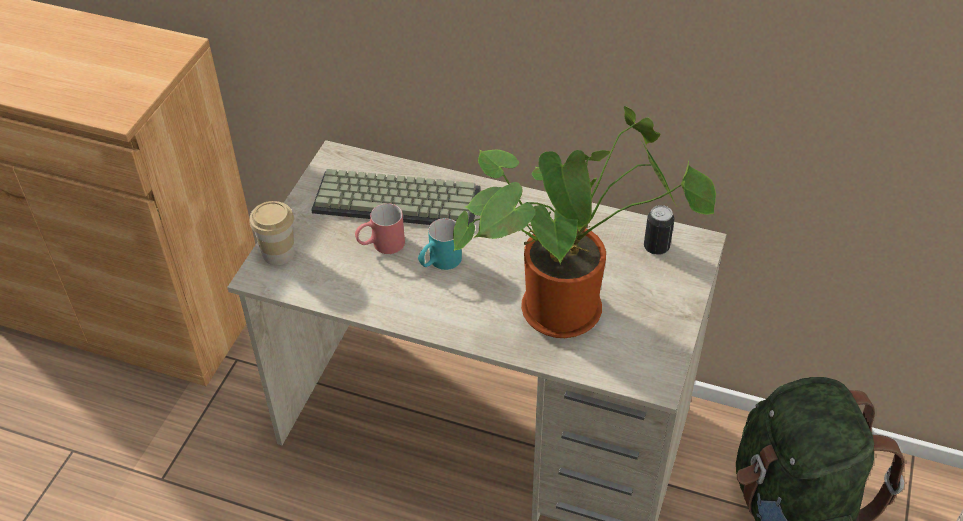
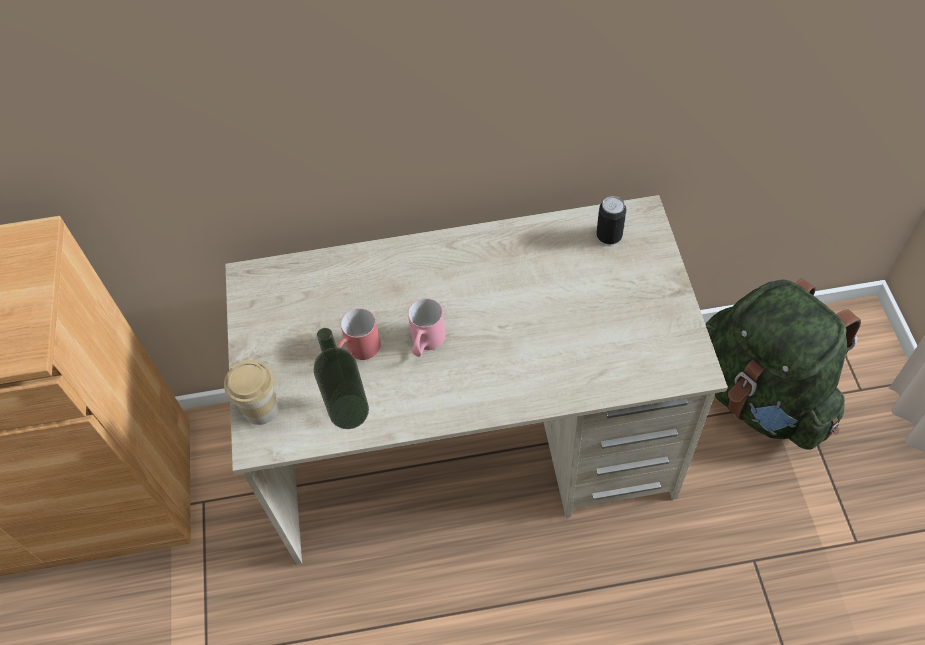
camera: 25 degrees left, 10 degrees up
keyboard [311,169,481,226] -> none
turquoise mug [418,218,462,270] -> pink mug [408,298,445,357]
potted plant [453,106,716,338] -> none
none -> bottle [314,328,369,429]

